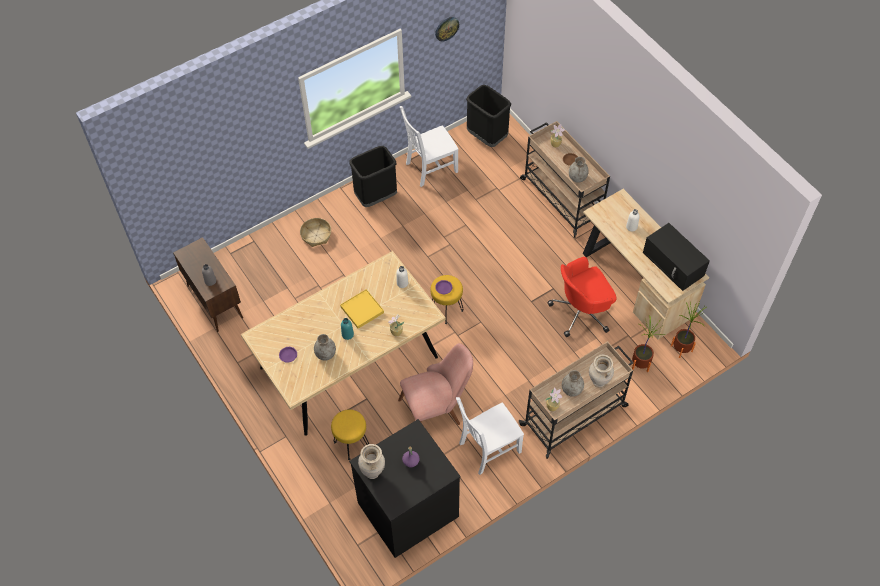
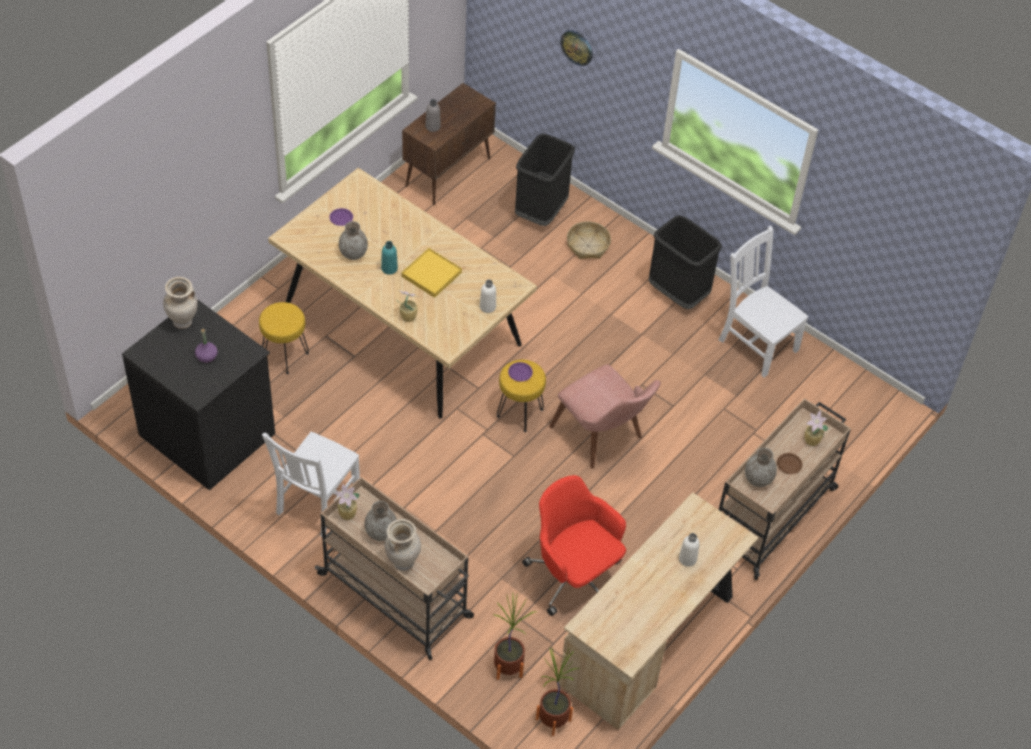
camera: 70 degrees right, 5 degrees down
pink chair [398,343,473,425] -> pink chair moved to [549,364,661,469]
wall clock [435,17,459,42] -> wall clock moved to [560,30,592,66]
white chair [456,397,524,475] -> white chair turned 105 degrees counterclockwise [262,431,360,537]
black trash can [466,85,511,147] -> black trash can moved to [515,134,575,226]
black microwave [643,223,710,291] -> none

